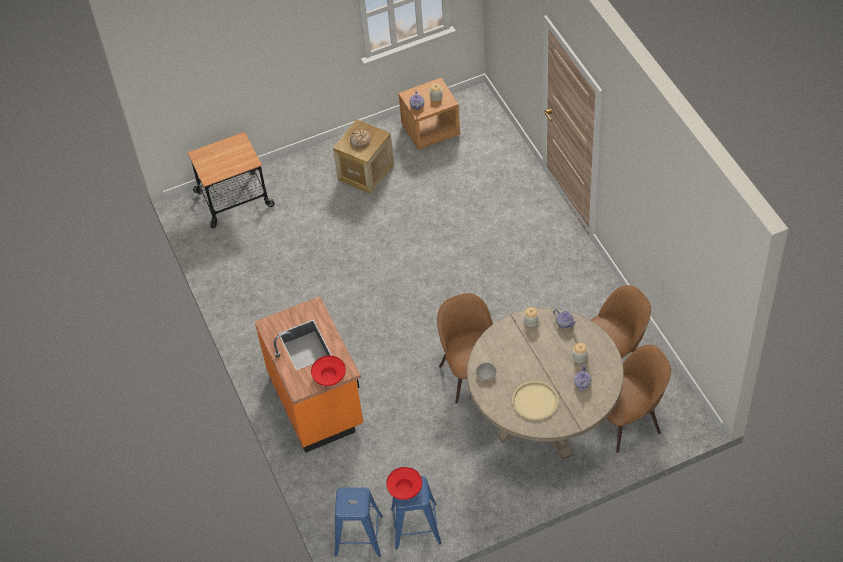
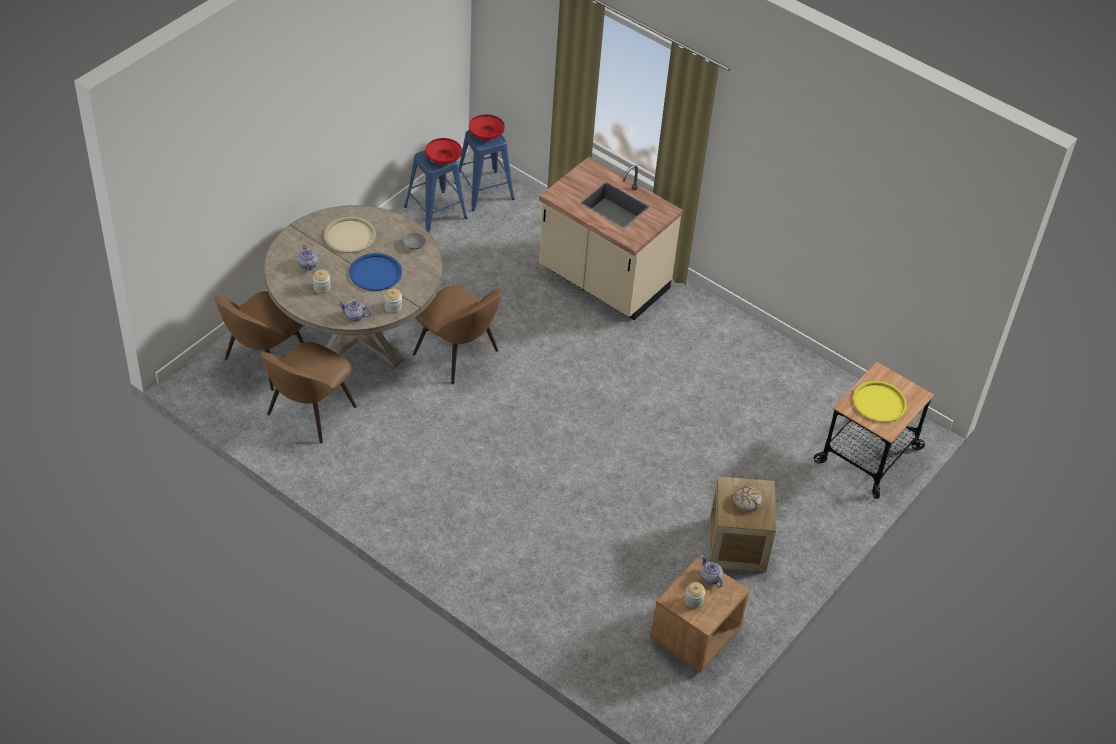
camera: 145 degrees right, 5 degrees down
orange counter [255,296,363,453] -> beige counter [539,157,683,320]
red bowl [311,356,346,386] -> red bowl moved to [469,114,505,141]
none -> blue tray [349,253,402,291]
none -> yellow tray [853,381,907,422]

